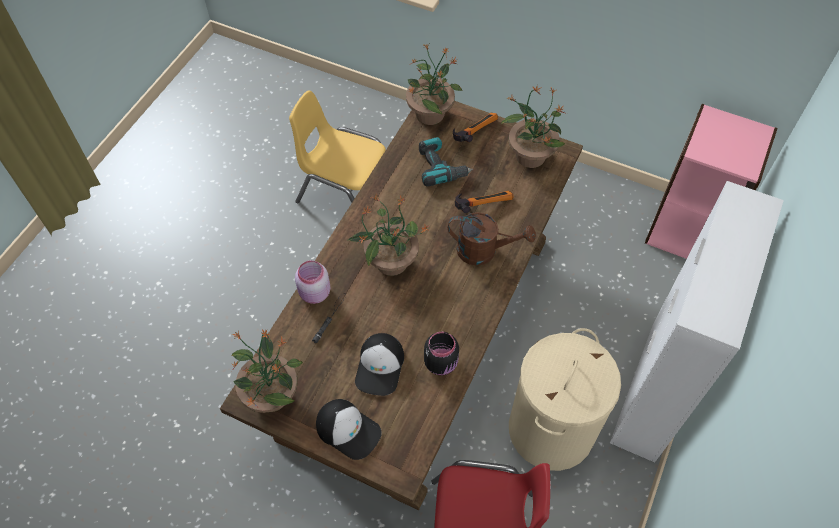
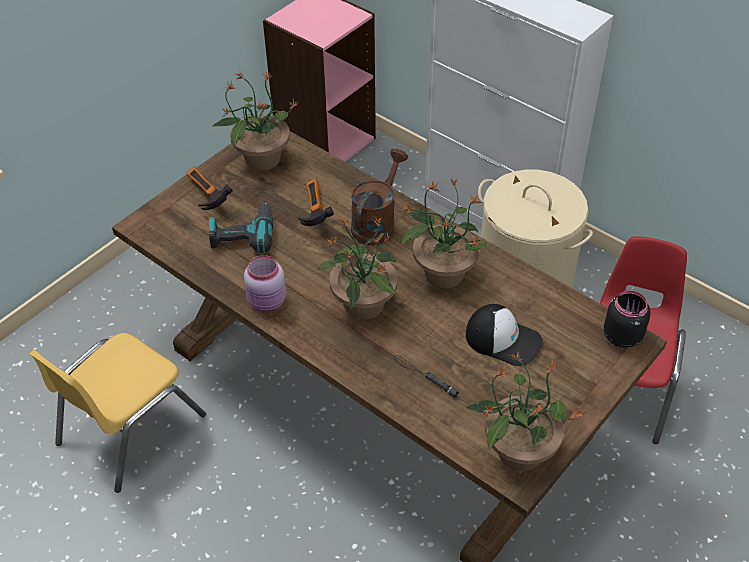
camera: 75 degrees left, 10 degrees down
pink jar [295,260,330,304] -> pink jar moved to [244,255,286,312]
cap [316,399,382,460] -> none
potted plant [406,44,462,125] -> potted plant moved to [401,179,487,288]
black jar [424,332,459,375] -> black jar moved to [604,291,651,348]

